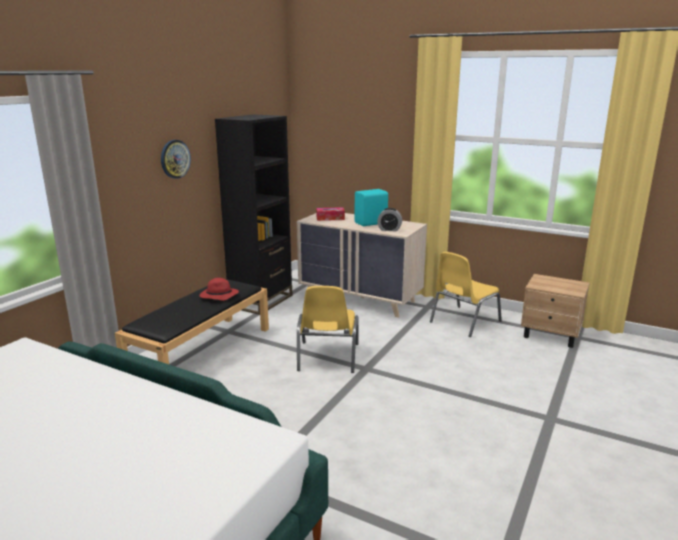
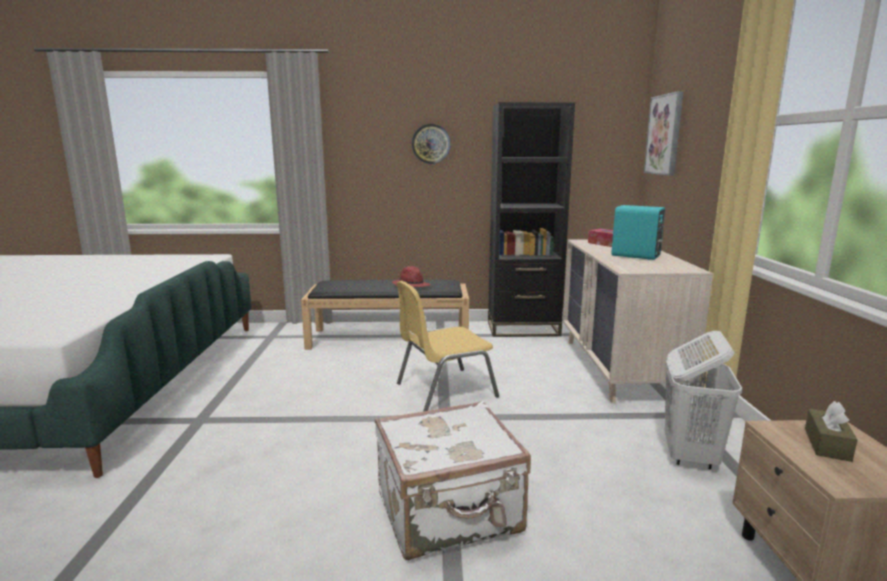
camera: 60 degrees right, 5 degrees down
alarm clock [377,208,402,231] -> none
yellow chair [430,252,502,337] -> white laundry basket [665,331,742,469]
none -> white suitcase [375,401,531,560]
none -> picture [644,91,684,176]
none -> brown tissue box [805,401,857,462]

